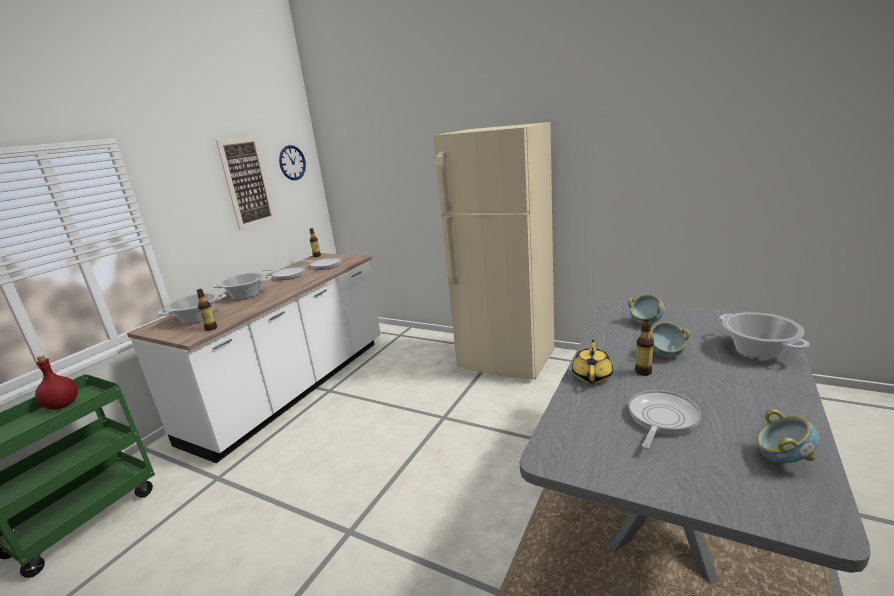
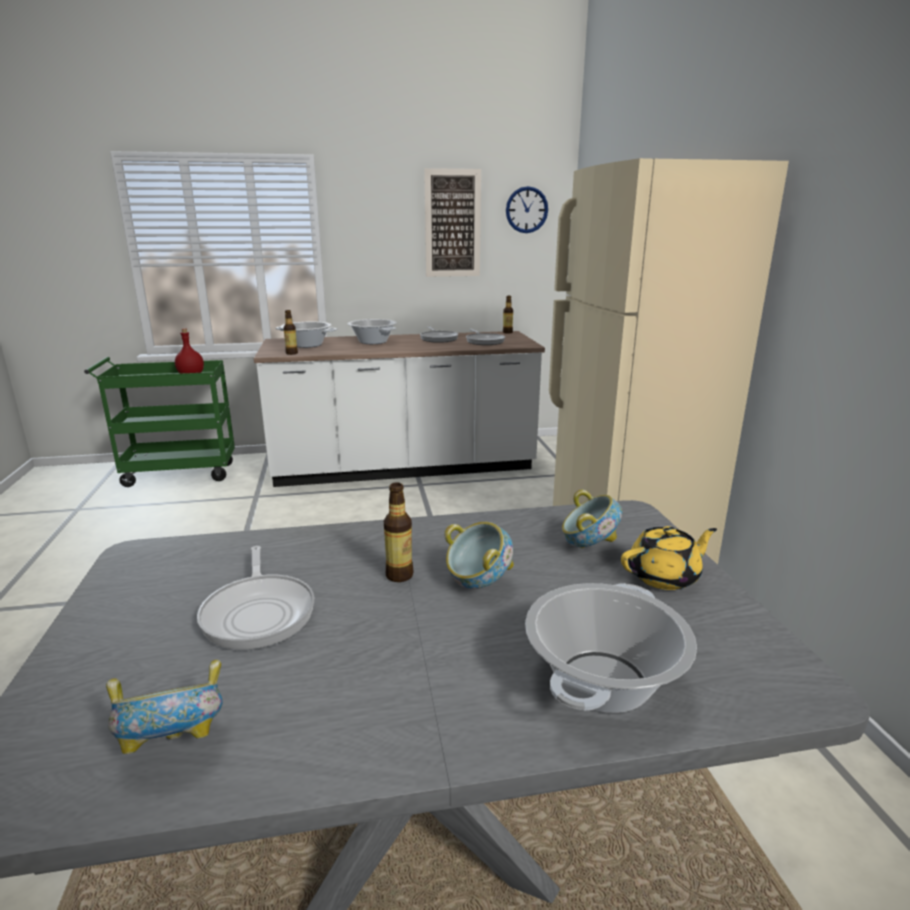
camera: 50 degrees right, 0 degrees up
yellow teapot [572,340,613,383] -> yellow teapot moved to [621,526,717,590]
frying pan [628,390,701,449] -> frying pan turned 75 degrees clockwise [197,546,314,650]

